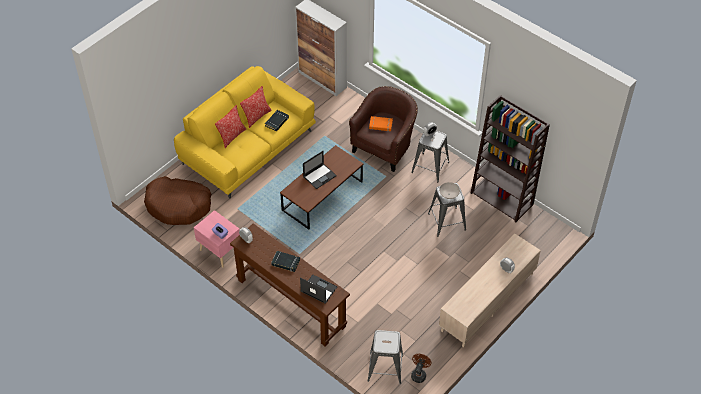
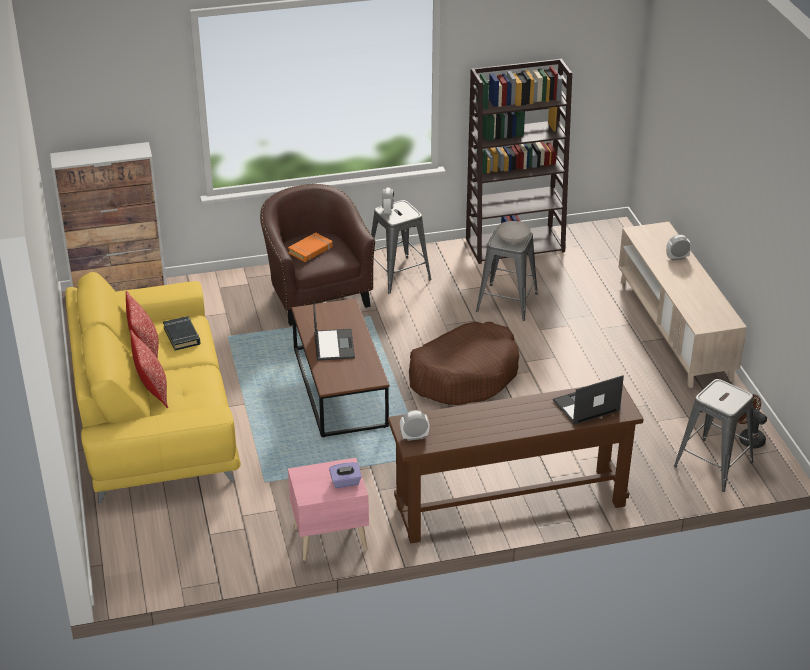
camera: 55 degrees left, 15 degrees down
brown dog bed [144,176,211,225] -> brown dog bed moved to [409,321,519,405]
black book [271,251,300,272] -> none

